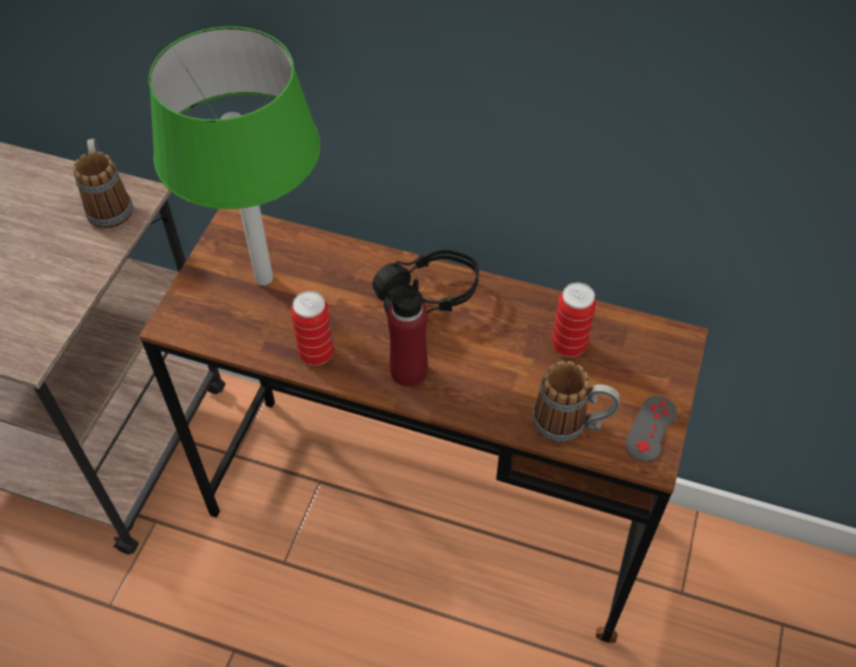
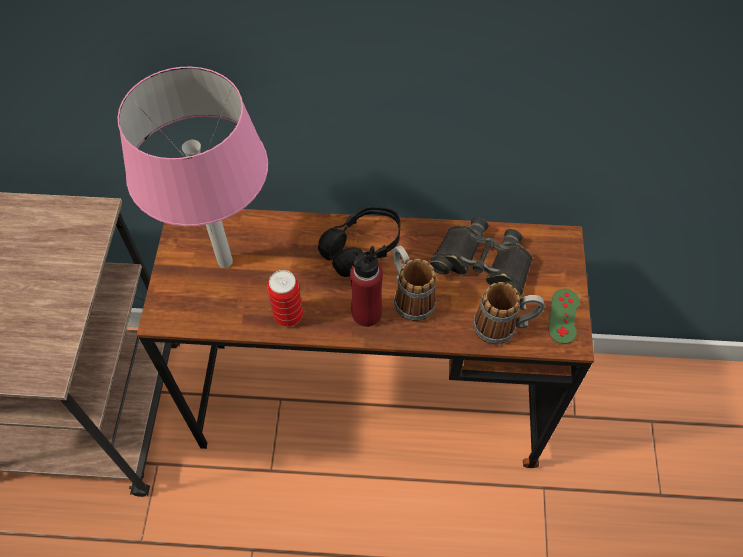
camera: 15 degrees left, 5 degrees up
mug [73,139,133,228] -> mug moved to [393,246,436,321]
green table lamp [149,26,320,285] -> pink table lamp [117,67,268,268]
can [552,282,596,357] -> black binoculars [429,217,533,298]
grey game controller [625,396,677,462] -> green game controller [548,289,580,344]

